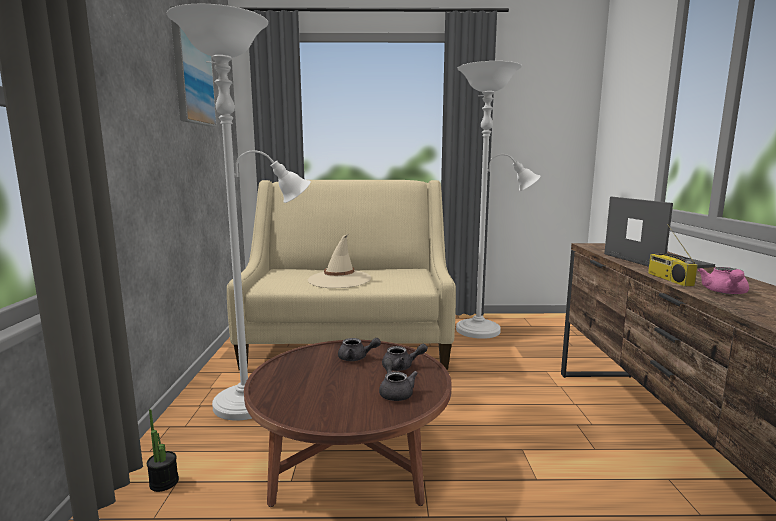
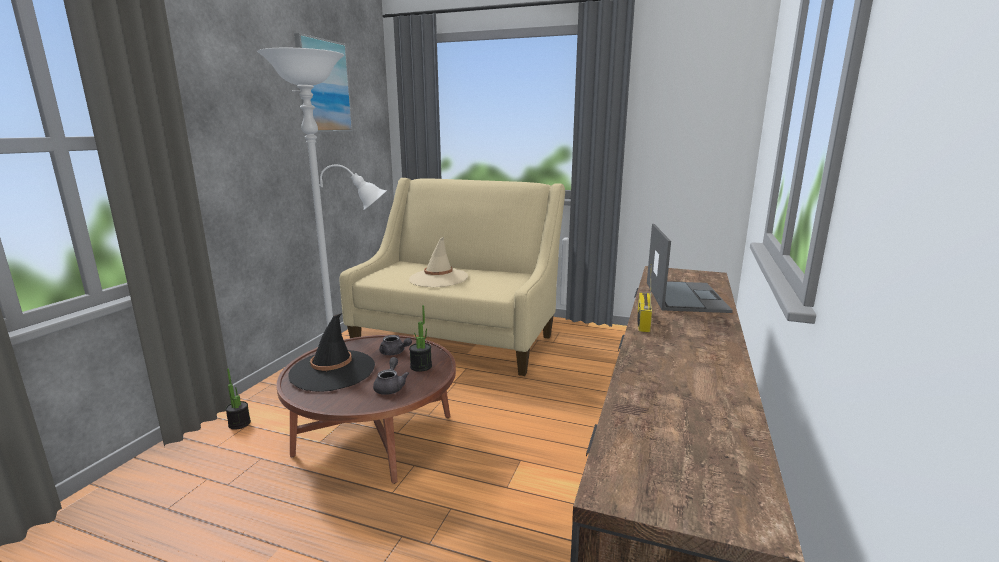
camera: 20 degrees right, 5 degrees up
grey teapot [382,344,428,371] -> potted plant [409,305,432,372]
white floor lamp [456,61,540,339] -> none
pink teapot [698,267,749,294] -> none
none -> black hat [288,313,375,392]

